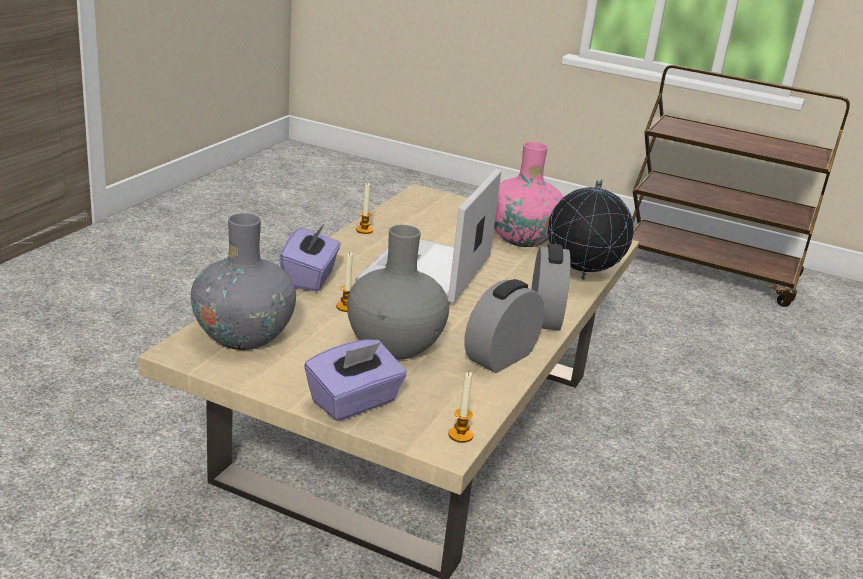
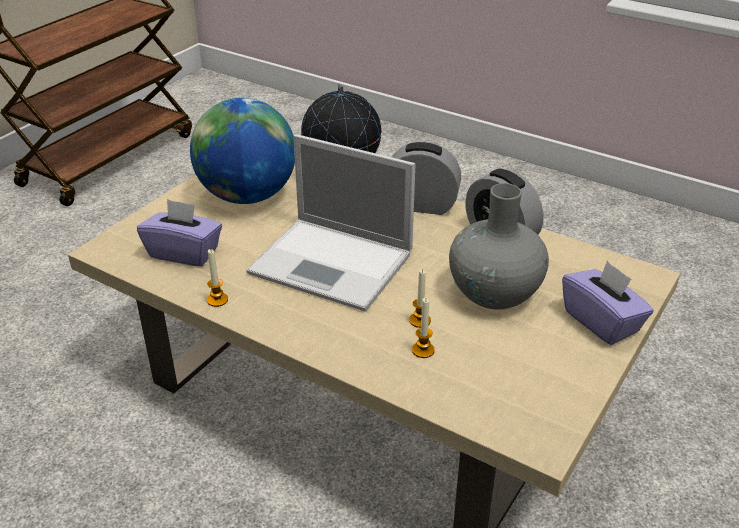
camera: 80 degrees left, 10 degrees up
grey vase [191,213,296,350] -> none
purple tissue box [279,223,341,292] -> purple tissue box moved to [137,199,222,267]
candle [448,372,474,443] -> candle moved to [412,298,435,358]
pink vase [494,142,563,247] -> globe [190,98,295,204]

